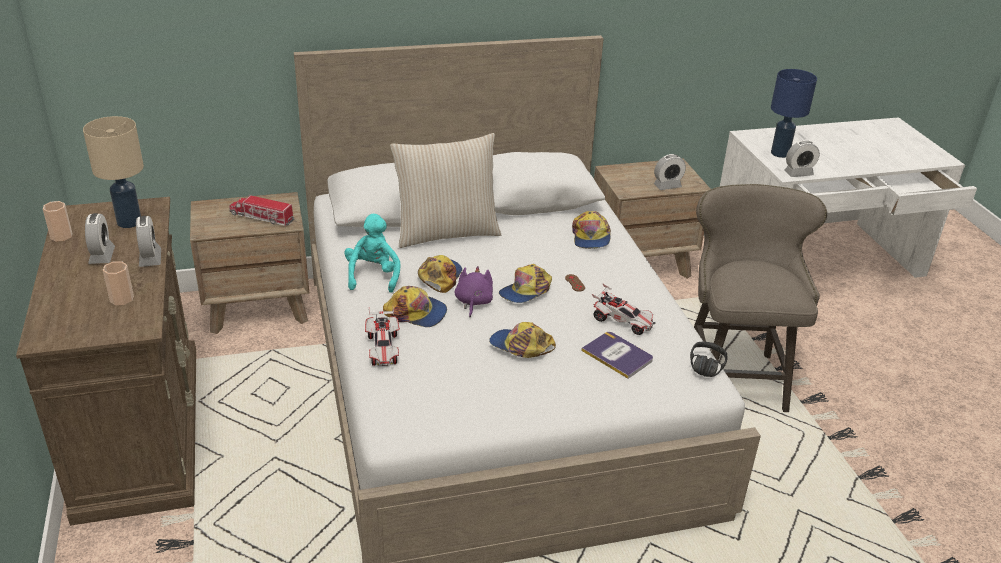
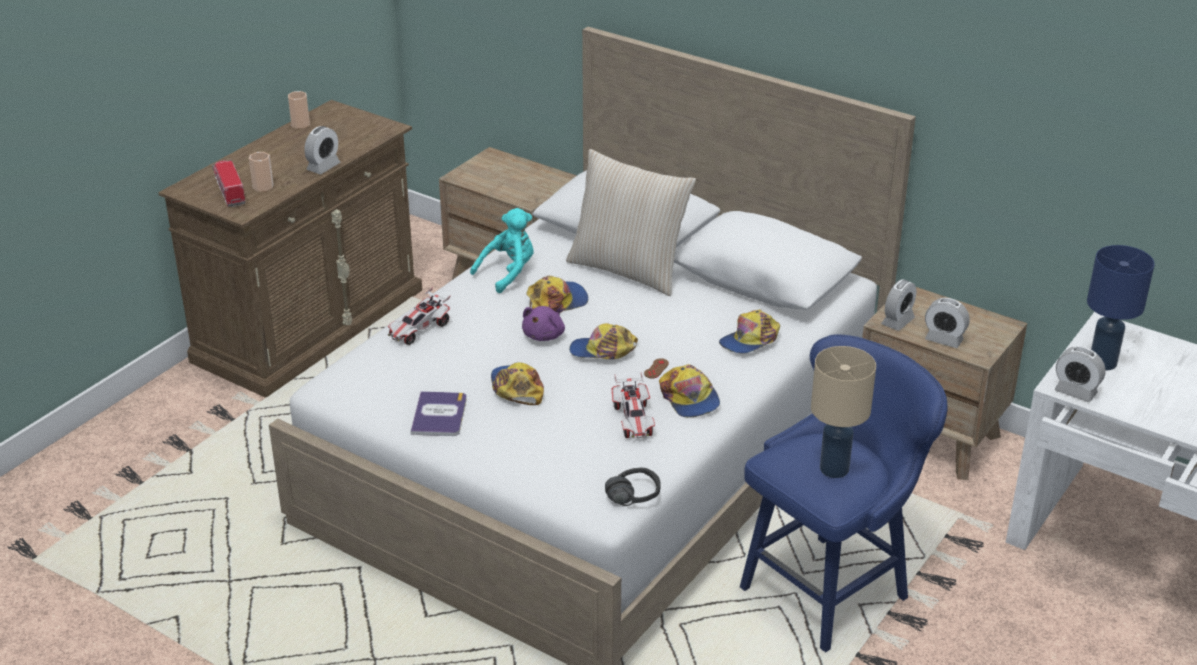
camera: 50 degrees right, 0 degrees up
beige table lamp [83,116,144,228] -> beige table lamp moved to [811,346,876,478]
alarm clock [85,213,115,264] -> alarm clock moved to [881,279,916,331]
toy truck [229,194,295,226] -> toy truck moved to [212,159,245,207]
cap [383,286,447,327] -> cap moved to [659,364,720,417]
purple plush toy [455,266,493,317] -> purple plush toy turned 150 degrees clockwise [522,306,565,341]
book [581,332,653,379] -> book moved to [411,391,467,436]
beige stool [694,184,827,412] -> blue stool [740,334,948,652]

